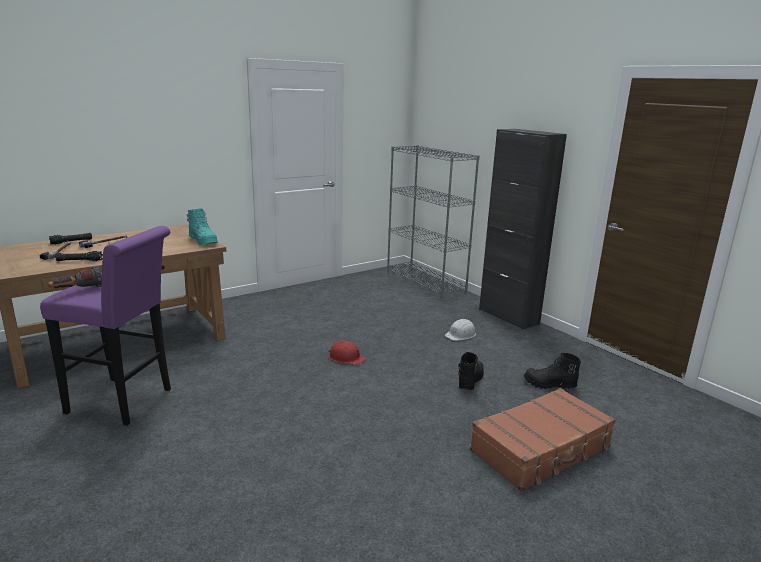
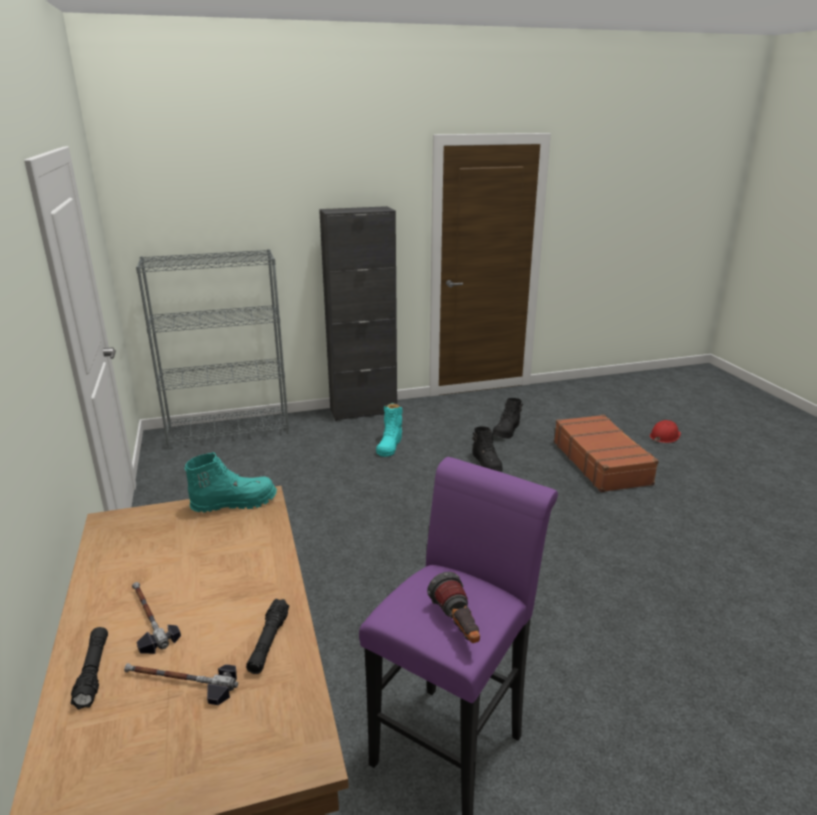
camera: 70 degrees left, 5 degrees up
red hard hat [328,340,366,365] -> red hard hat moved to [650,420,681,443]
white hard hat [445,319,476,341] -> turquoise boot [376,403,403,457]
black boot [457,352,484,390] -> black boot turned 150 degrees counterclockwise [473,426,503,472]

